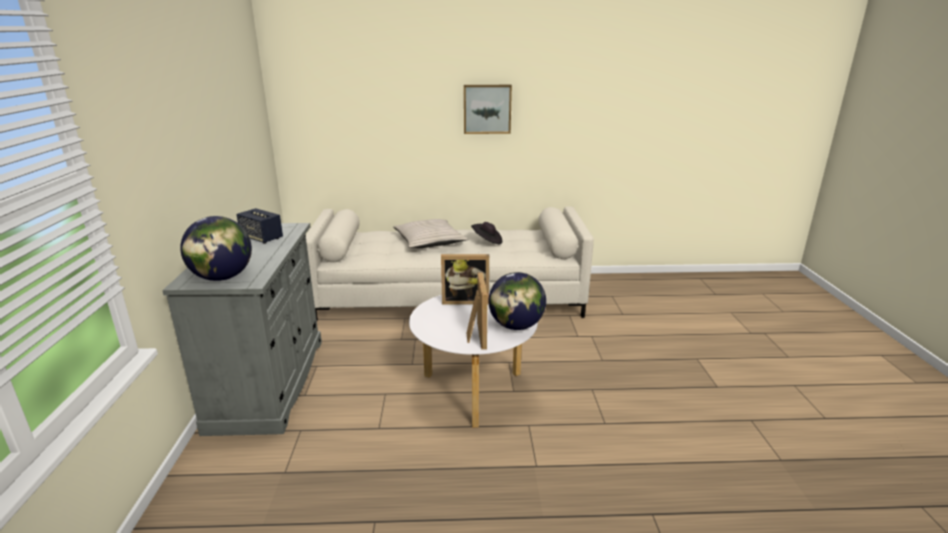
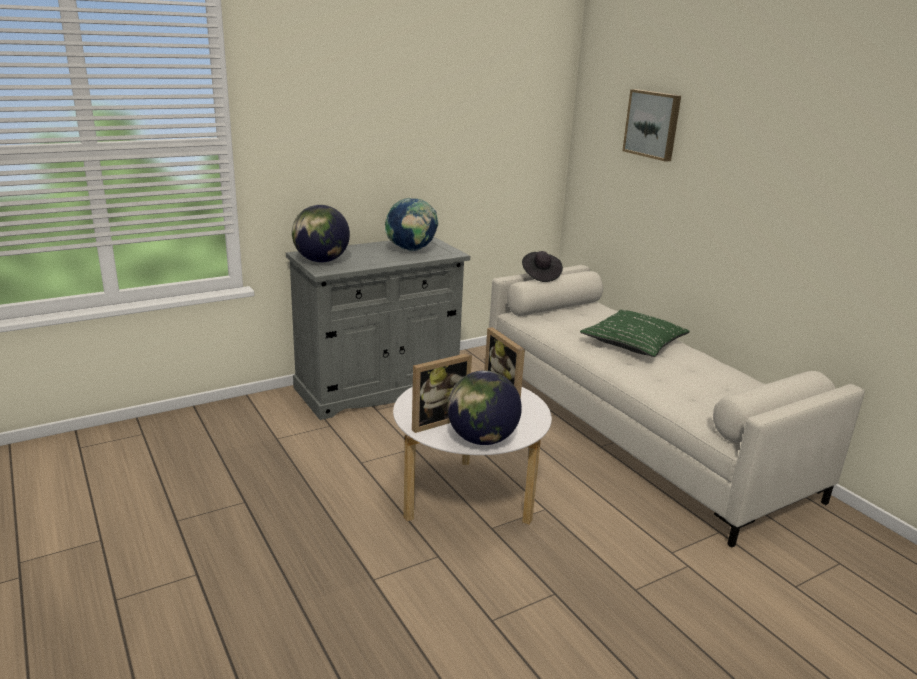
camera: 60 degrees right, 0 degrees up
speaker [236,208,283,244] -> globe [385,198,438,251]
beige pillow [393,219,468,248] -> green pillow [580,310,690,357]
picture [464,85,512,134] -> picture moved to [622,89,681,162]
black hat [471,222,502,244] -> black hat moved to [522,251,563,282]

